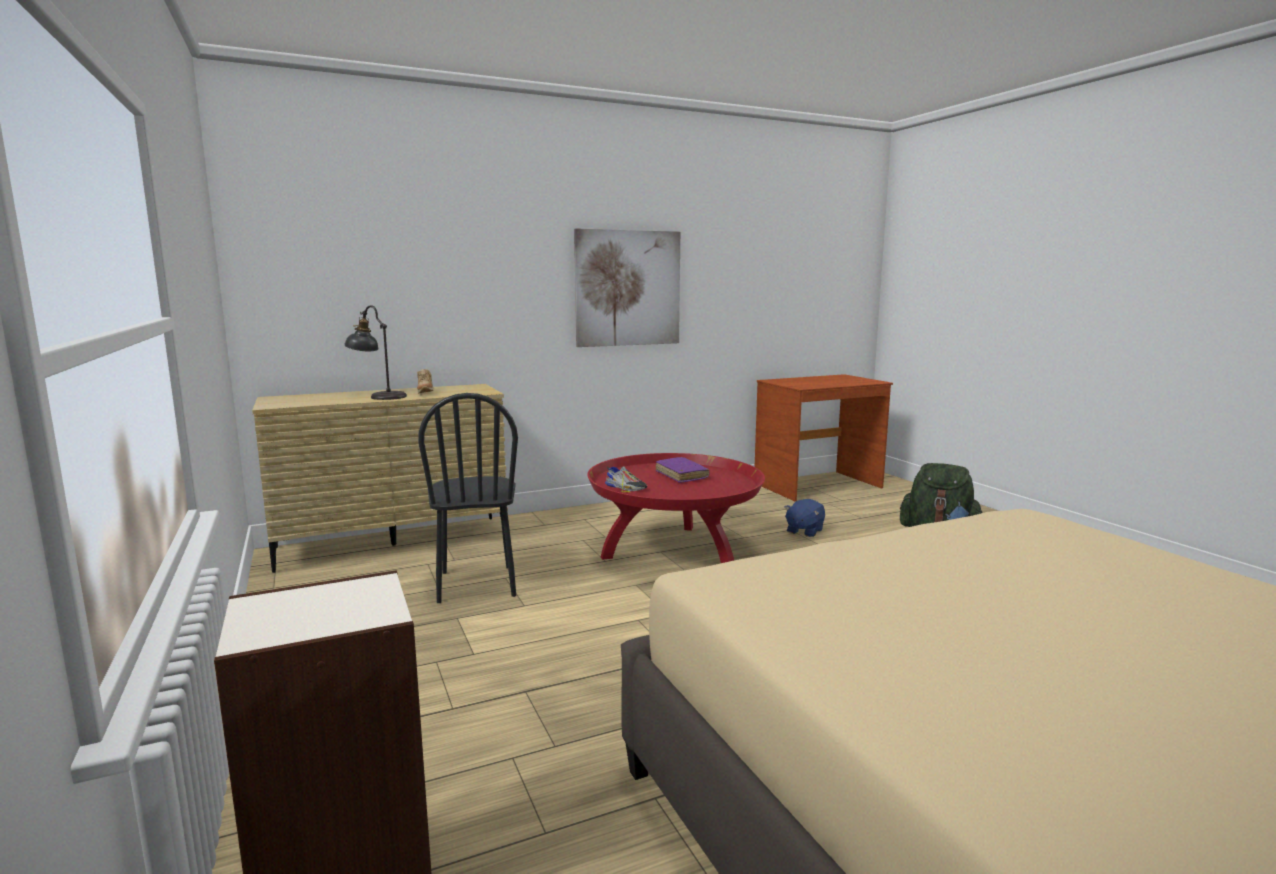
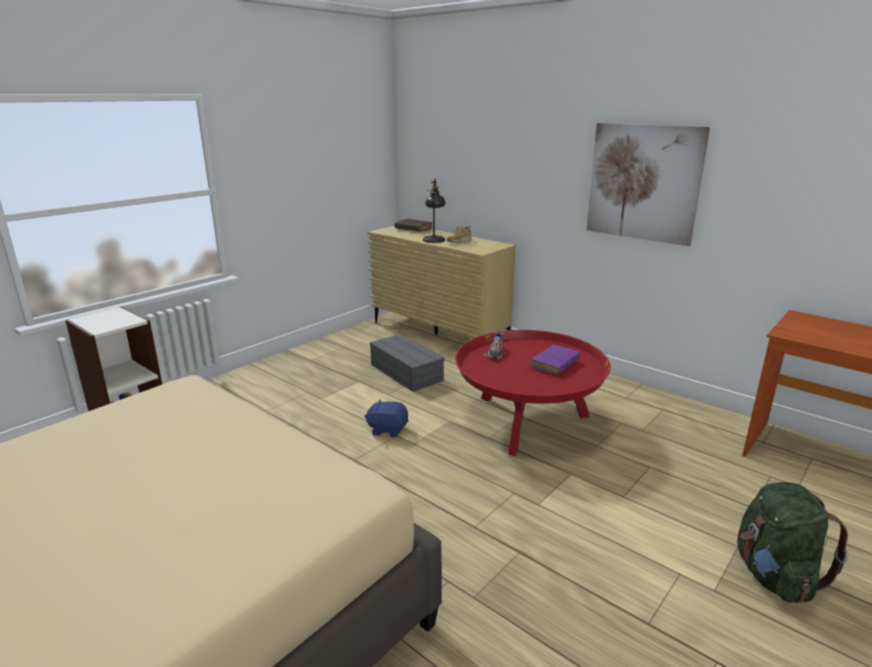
camera: 65 degrees right, 10 degrees up
black chair [418,393,518,603] -> grey storage box [370,334,445,392]
blue plush toy [785,499,825,537] -> blue plush toy moved to [364,400,409,437]
none -> brown book [394,219,433,232]

